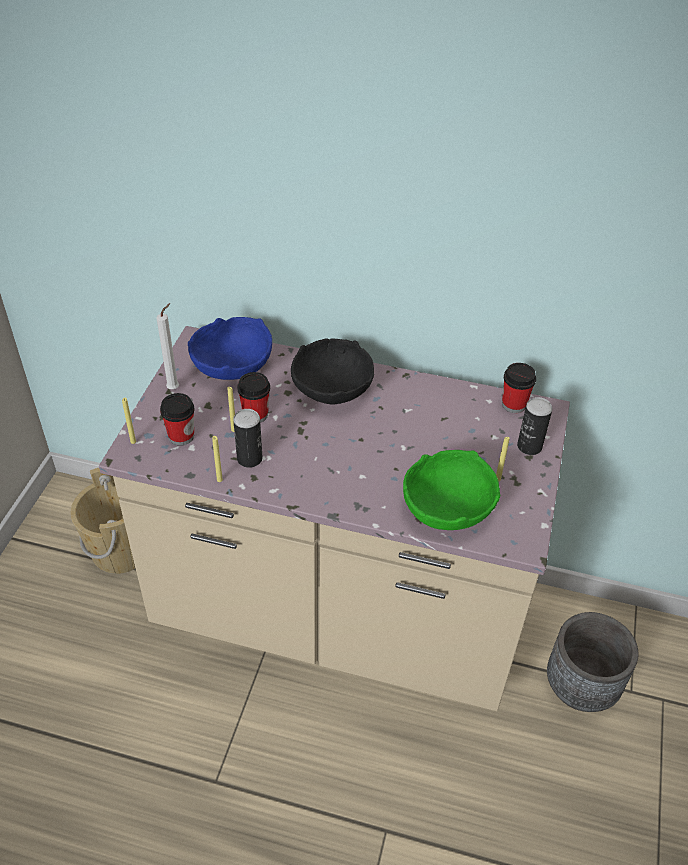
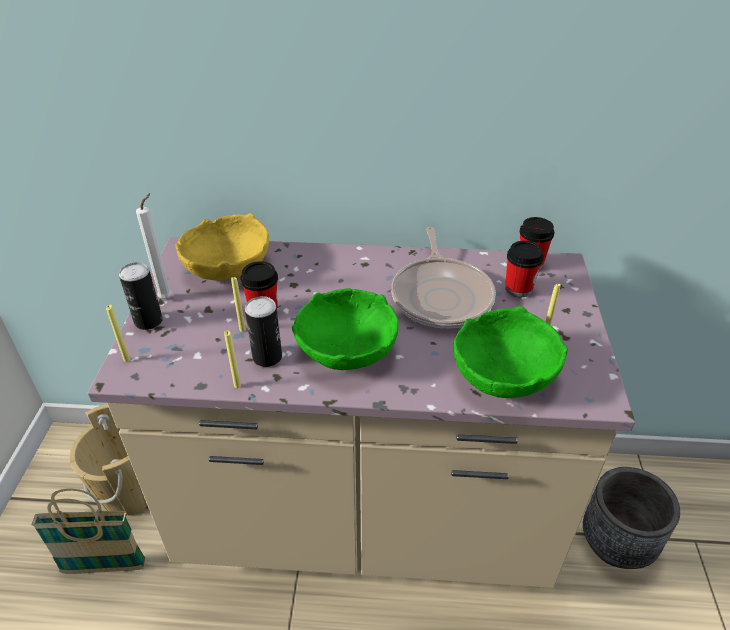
camera: 10 degrees left, 5 degrees down
cup [160,393,195,446] -> cup moved to [505,241,544,297]
blue bowl [188,317,272,380] -> yellow bowl [175,213,269,280]
black bowl [291,338,374,404] -> none
can [517,397,553,455] -> can moved to [119,262,163,330]
none -> basket [31,489,146,574]
none -> green bowl [292,288,399,370]
none -> frying pan [391,227,496,328]

